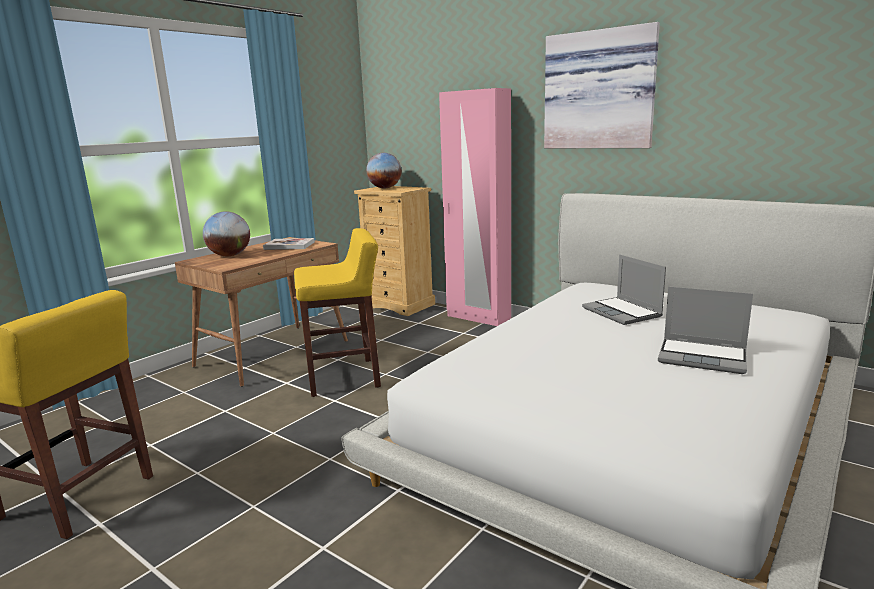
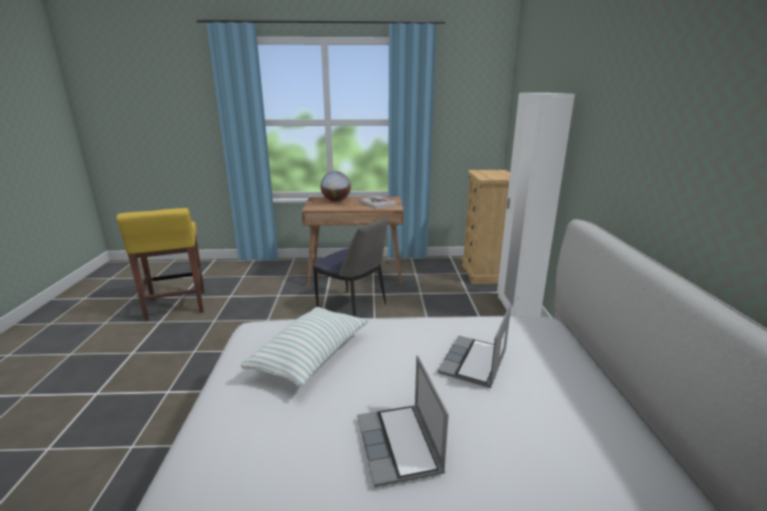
camera: 50 degrees right, 5 degrees up
yellow stool [294,228,381,397] -> chair [313,217,387,317]
globe [366,153,402,188] -> none
pink wardrobe [439,88,511,326] -> white wardrobe [497,93,575,317]
picture [544,22,660,148] -> none
none -> pillow [241,307,368,387]

